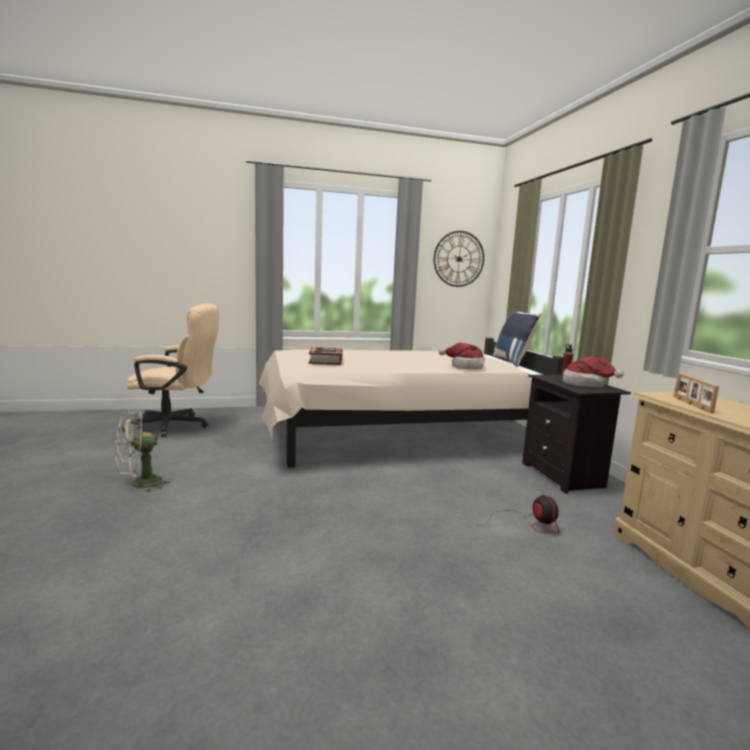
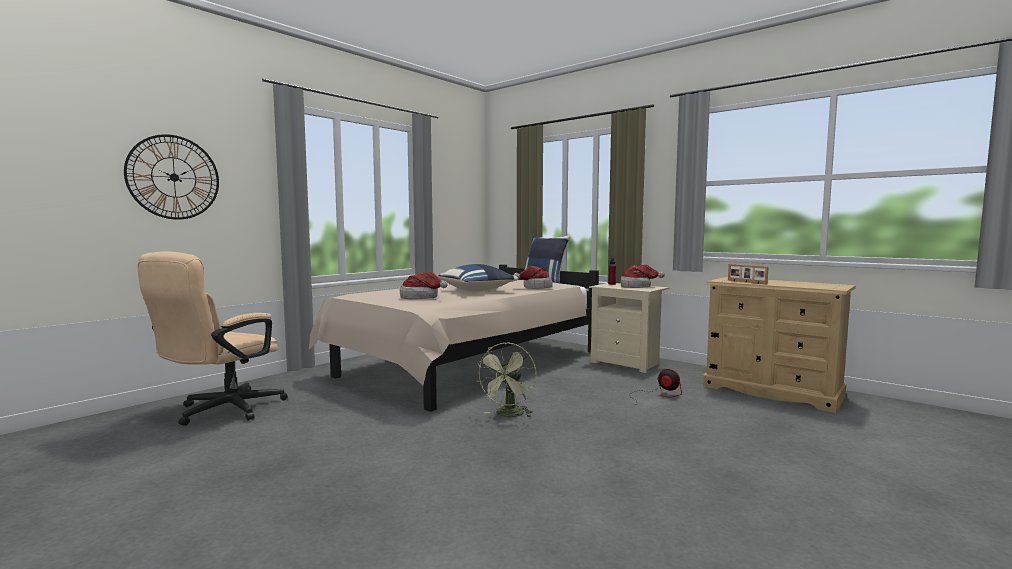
camera: 35 degrees left, 5 degrees down
green fan [115,410,173,492] -> green fan moved to [475,342,536,417]
beige office chair [122,304,219,438] -> beige office chair turned 150 degrees clockwise [137,251,288,426]
book [309,347,343,365] -> hat [400,272,448,299]
wall clock [434,231,484,287] -> wall clock moved to [124,134,219,220]
black nightstand [522,375,631,494] -> beige nightstand [589,283,669,373]
none -> blue pillow [438,264,518,291]

